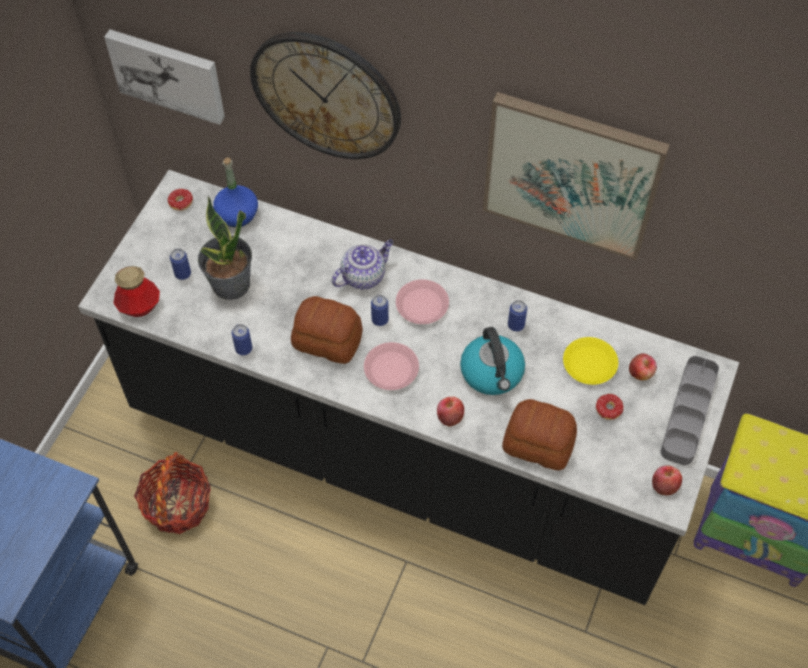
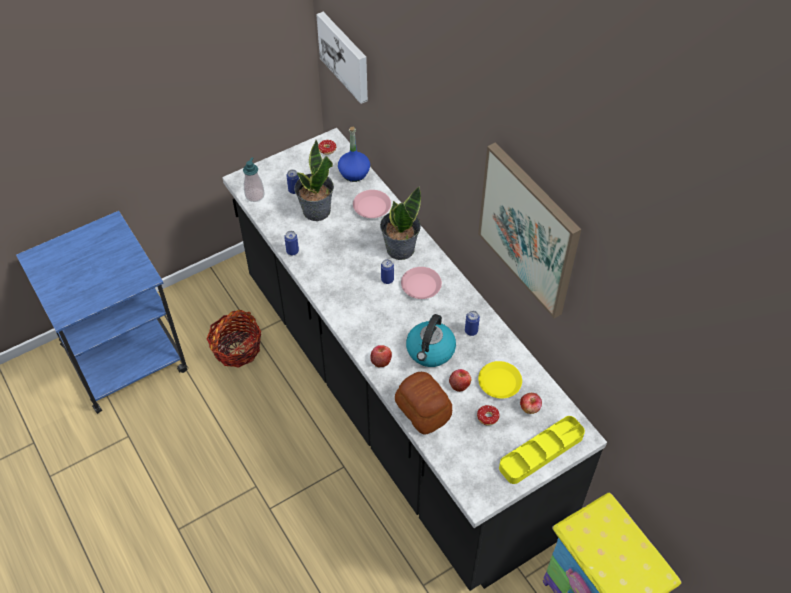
camera: 35 degrees right, 5 degrees down
bottle [113,266,160,317] -> soap dispenser [243,157,265,202]
wall clock [250,32,401,159] -> none
bread [291,296,363,364] -> none
teapot [332,240,393,289] -> potted plant [380,186,421,260]
pink plate [364,342,419,390] -> pink plate moved to [353,190,391,218]
apple [652,466,682,496] -> apple moved to [449,369,471,392]
grey tray [660,356,719,465] -> yellow tray [499,416,585,484]

